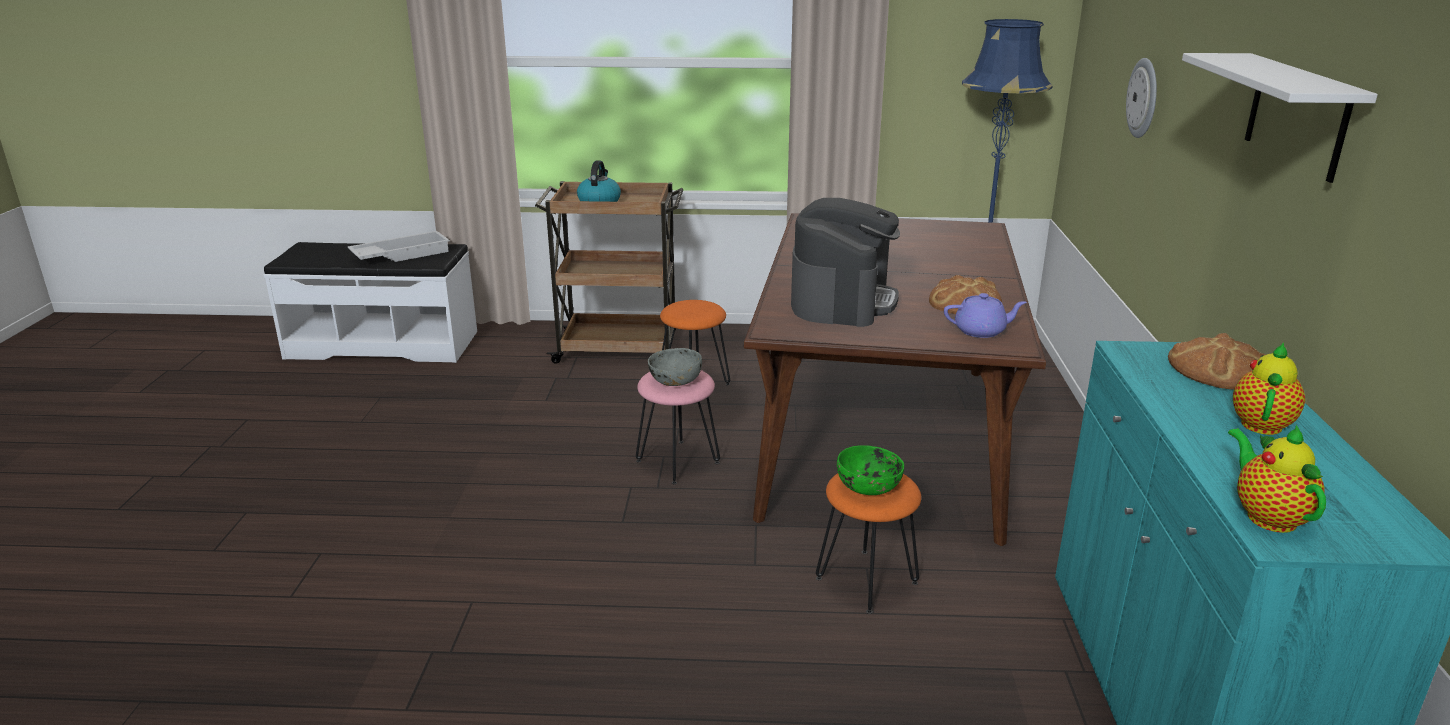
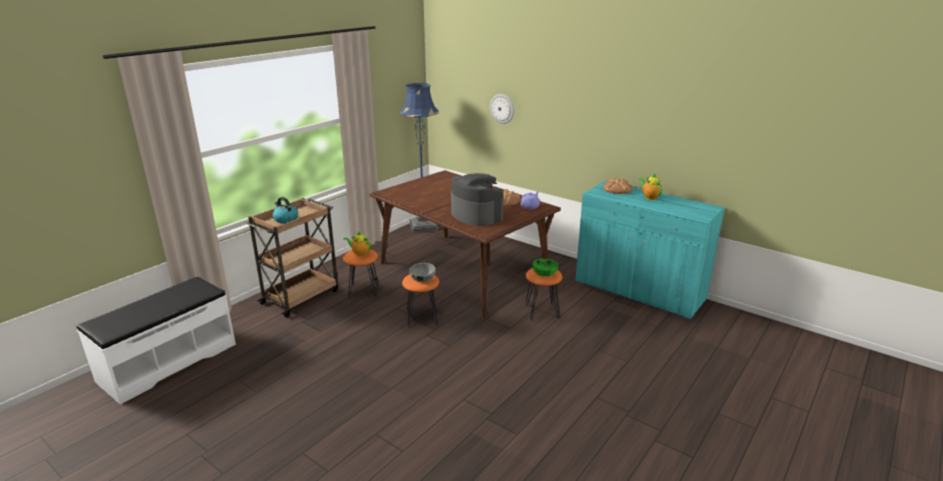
camera: 55 degrees left, 0 degrees up
white tray [348,231,450,262] -> none
pink stool [636,370,720,484] -> orange stool [402,274,439,327]
white shelf [1182,53,1378,183] -> none
teapot [1228,425,1326,533] -> teapot moved to [344,232,371,256]

